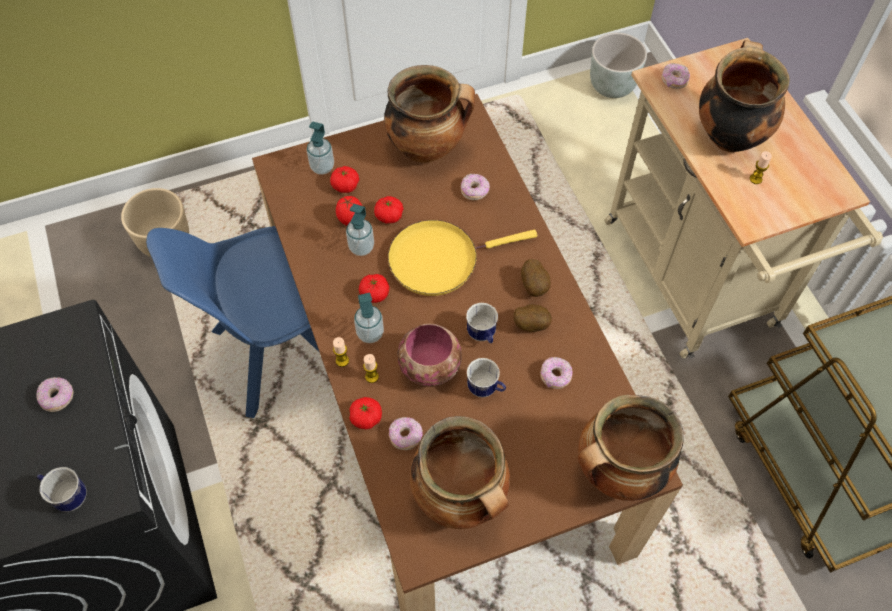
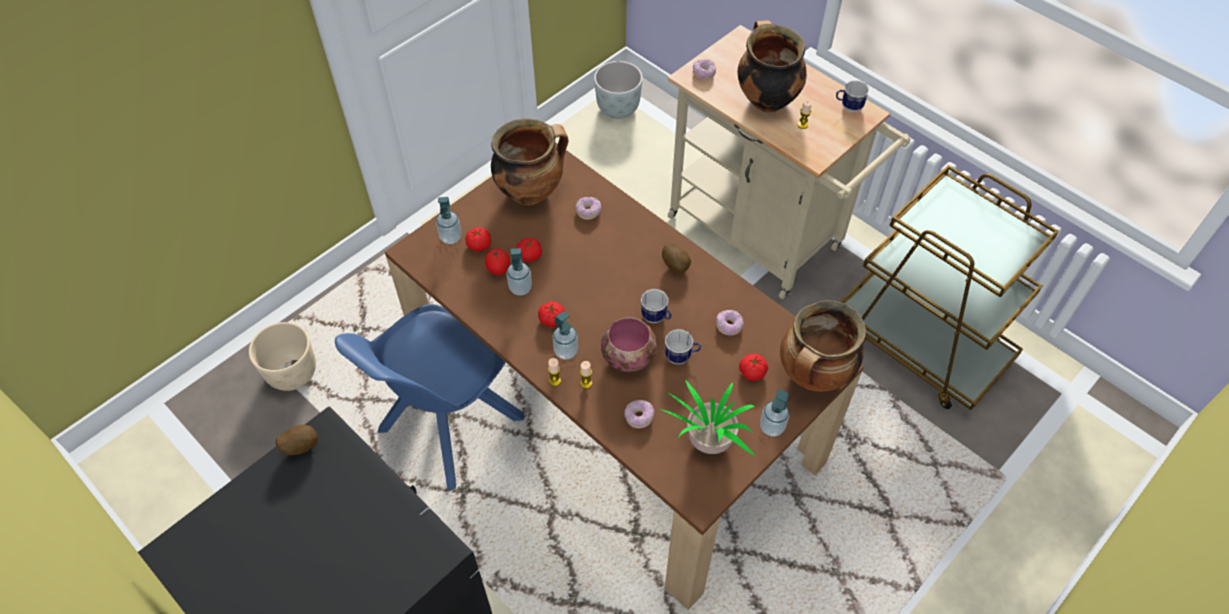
camera: 25 degrees left, 5 degrees down
donut [36,377,73,412] -> none
mug [37,467,86,512] -> mug moved to [836,80,869,112]
tomato [350,397,382,429] -> tomato moved to [739,354,768,381]
yellow frying pan [388,220,537,296] -> none
cooking pot [410,416,510,529] -> potted plant [658,380,757,457]
potato [514,304,552,332] -> potato moved to [276,425,318,455]
none -> soap dispenser [760,389,789,437]

